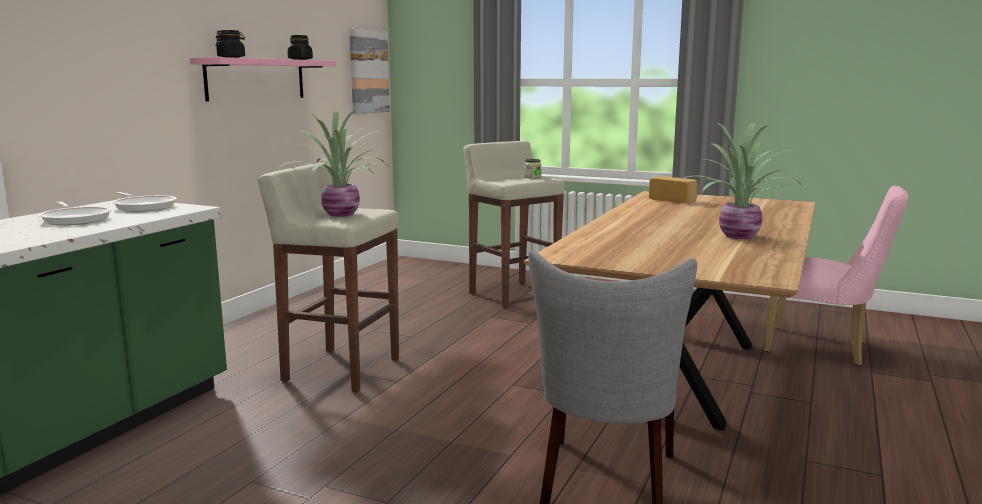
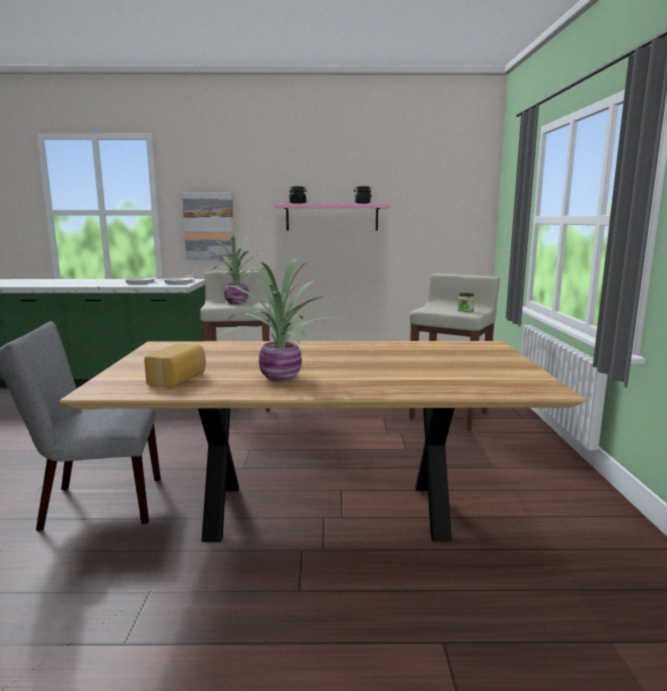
camera: 65 degrees right, 0 degrees up
picture [349,29,390,114] -> picture moved to [182,193,234,260]
bread [649,176,698,203] -> bread moved to [144,344,206,388]
pink chair [764,186,908,366] -> none

